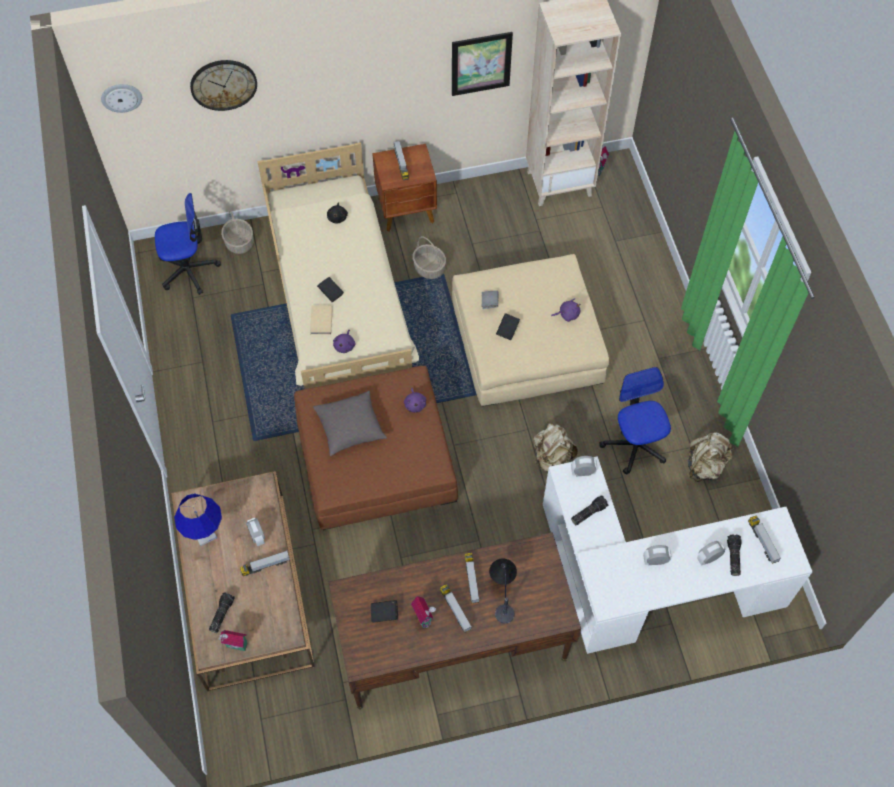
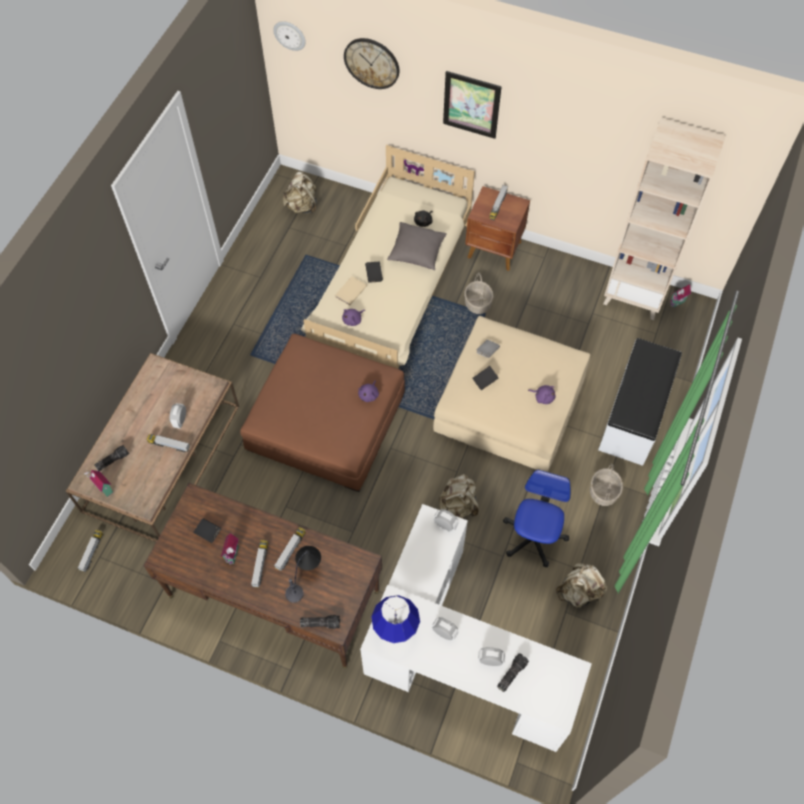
camera: 35 degrees right, 0 degrees up
office chair [155,193,221,295] -> beige backpack [282,172,317,214]
blue table lamp [174,493,222,546] -> blue table lamp moved to [371,595,420,643]
basket [221,210,254,254] -> basket moved to [590,463,623,506]
grey pillow [313,391,387,456] -> grey pillow moved to [387,222,447,271]
picture [452,32,513,96] -> picture moved to [443,71,502,139]
flashlight [571,495,608,525] -> flashlight moved to [300,615,340,629]
toy truck [748,516,781,564] -> toy truck moved to [78,530,103,572]
none -> white bench [598,338,682,466]

